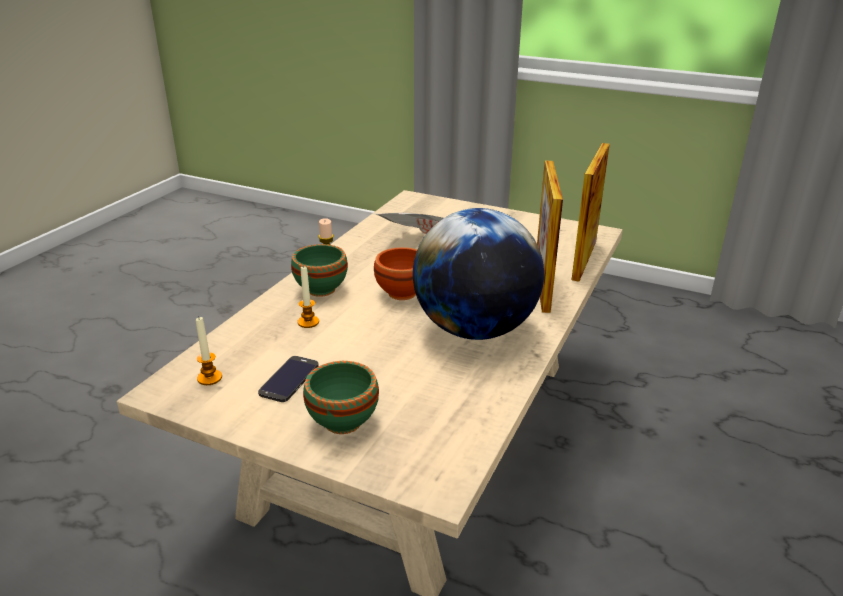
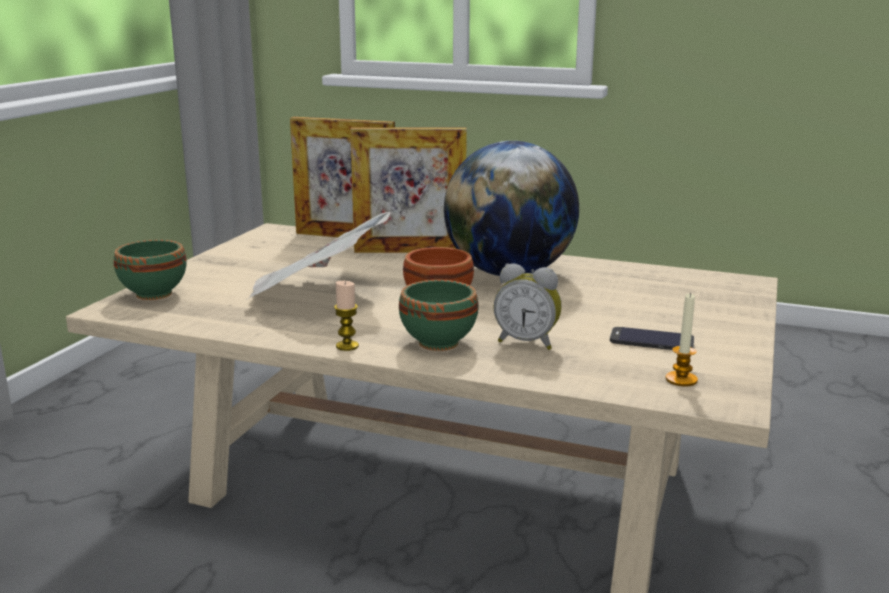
camera: 95 degrees left, 10 degrees down
candle [298,265,319,328] -> alarm clock [493,263,562,350]
green bowl [303,361,379,434] -> green bowl moved to [114,240,186,300]

